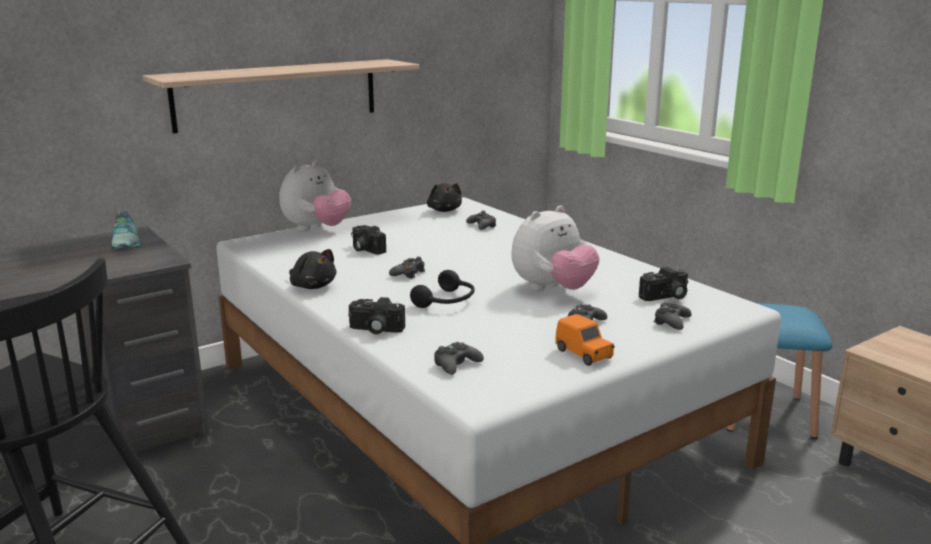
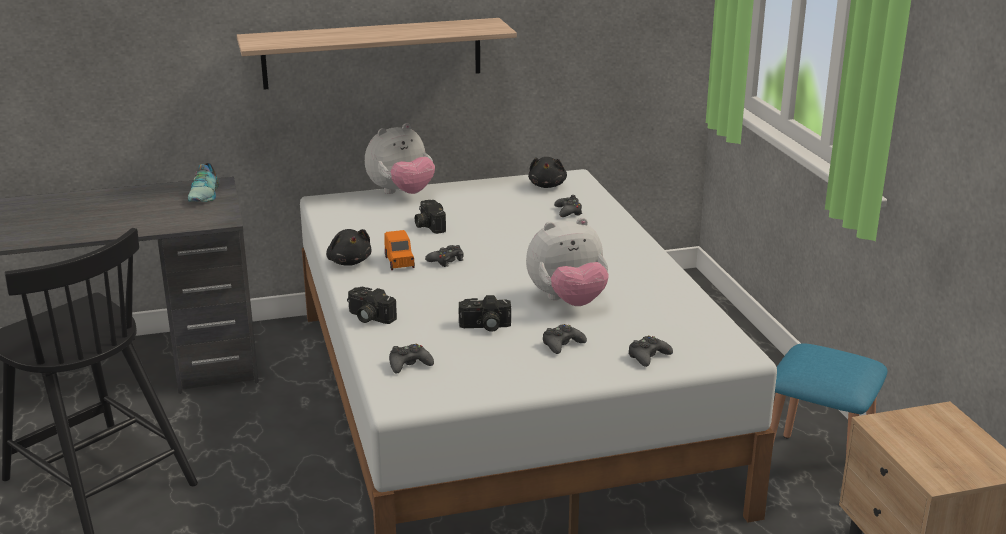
camera: 20 degrees right, 5 degrees up
black headphones [410,270,475,308] -> none
orange toy car [555,314,615,366] -> orange toy car moved to [384,230,415,270]
camera [639,267,688,301] -> camera moved to [459,295,511,332]

